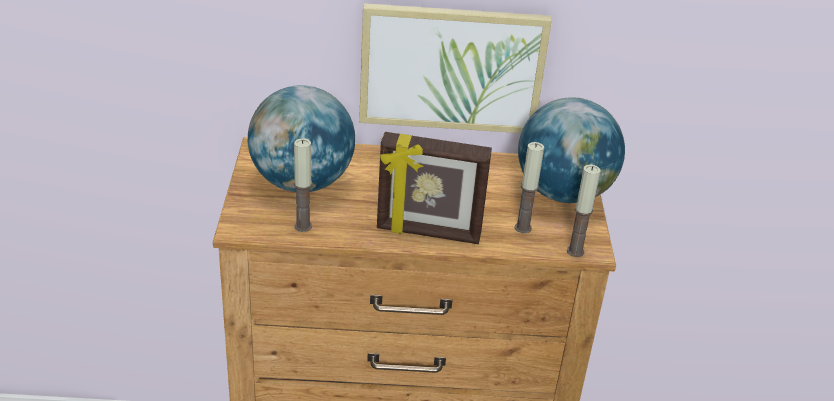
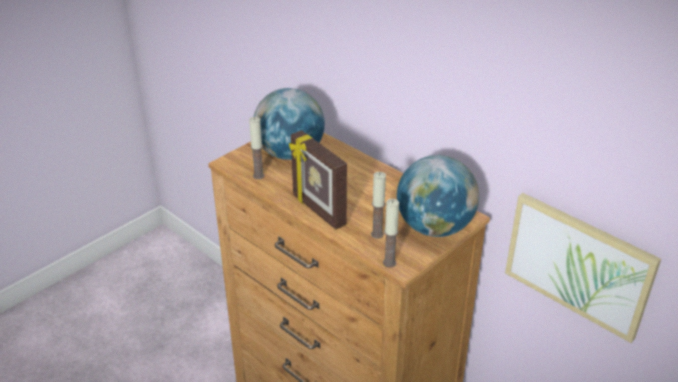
camera: 45 degrees right, 0 degrees up
picture [359,3,552,133] -> picture moved to [505,193,661,343]

